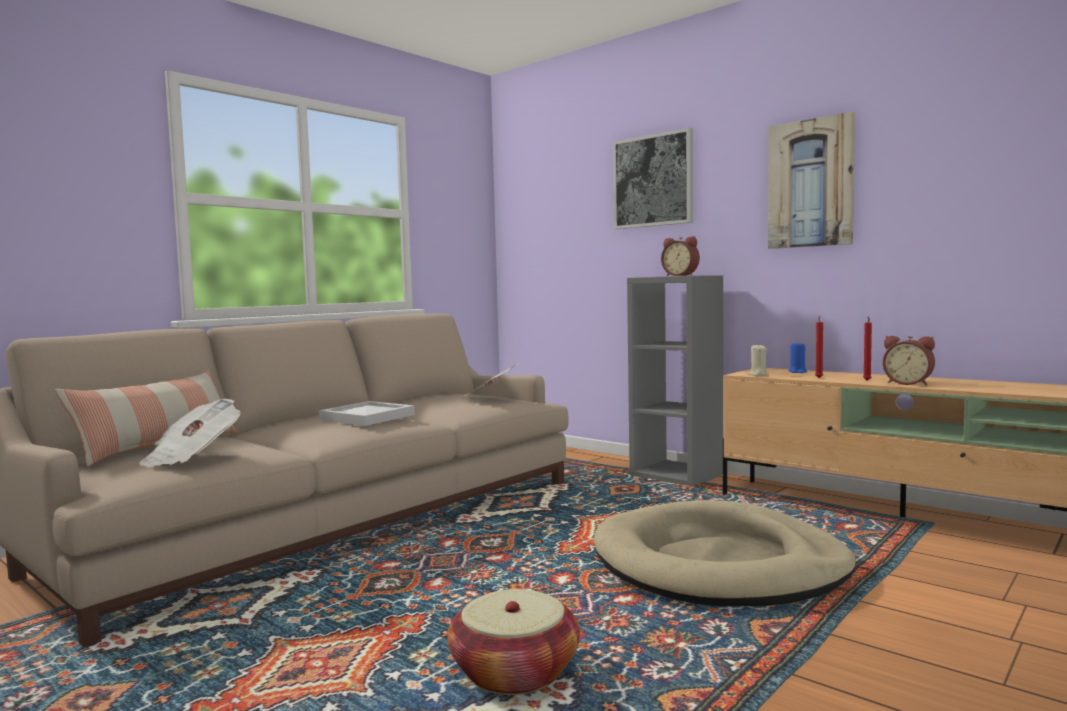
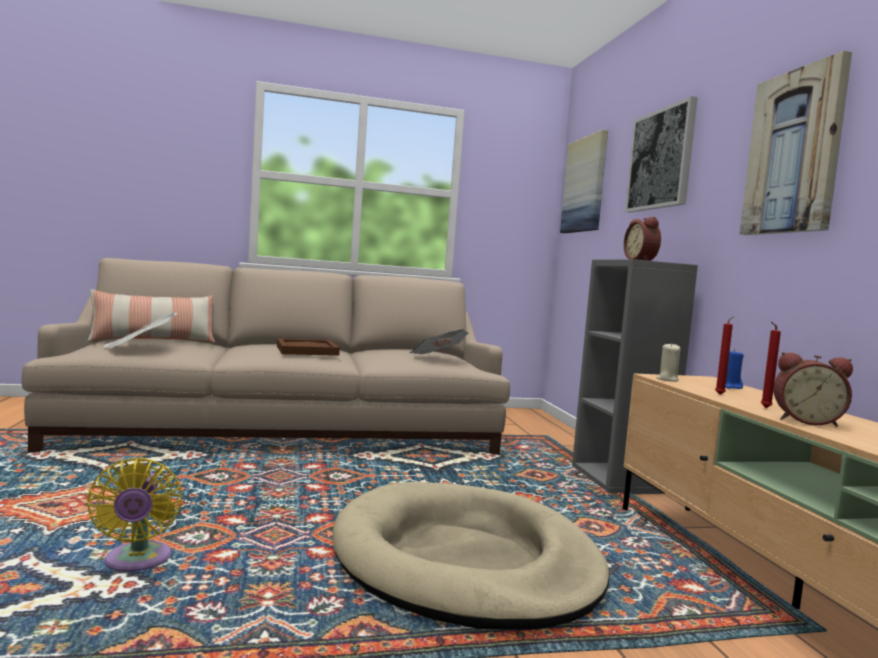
camera: 35 degrees right, 0 degrees up
white tray [319,401,415,426] -> brown tray [277,339,340,356]
basket [447,589,580,695] -> yellow fan [87,458,182,571]
alarm clock [883,336,935,386] -> alarm clock turned 60 degrees counterclockwise [774,352,853,427]
none -> picture [560,130,608,233]

